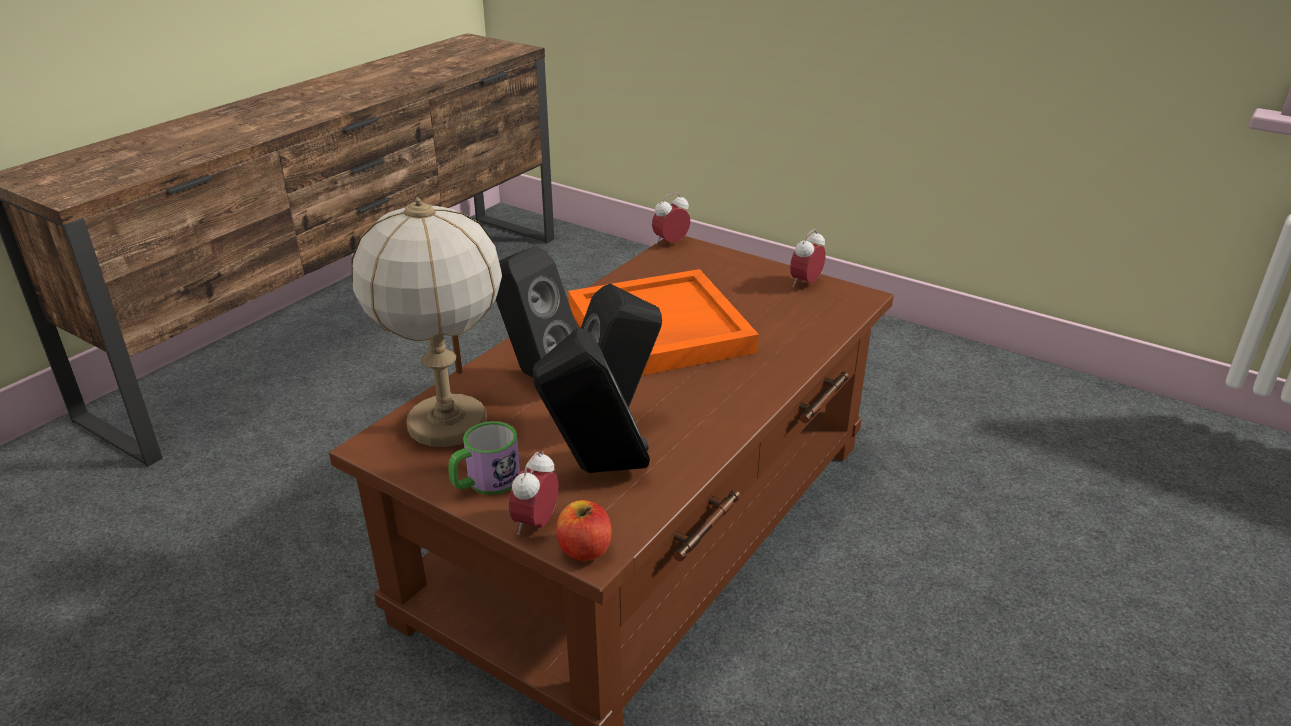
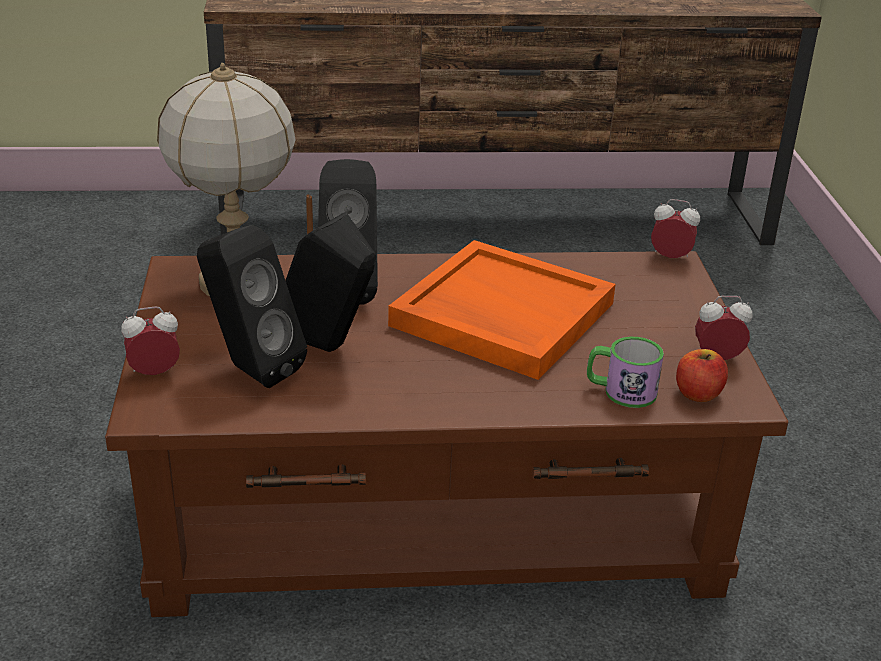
camera: 50 degrees right, 0 degrees up
mug [449,421,520,494] -> mug moved to [587,337,664,408]
apple [556,500,612,561] -> apple moved to [676,349,728,402]

